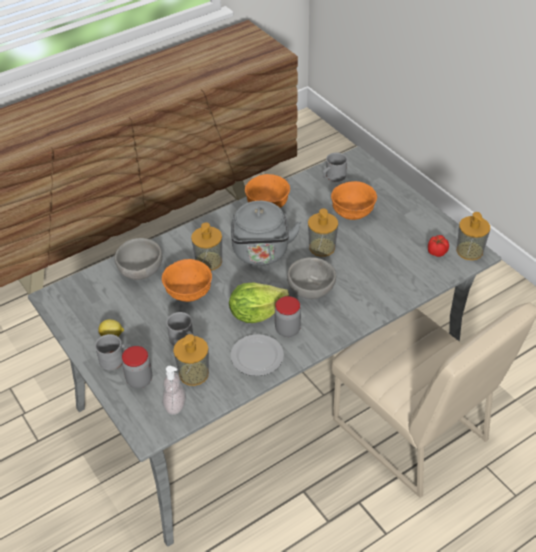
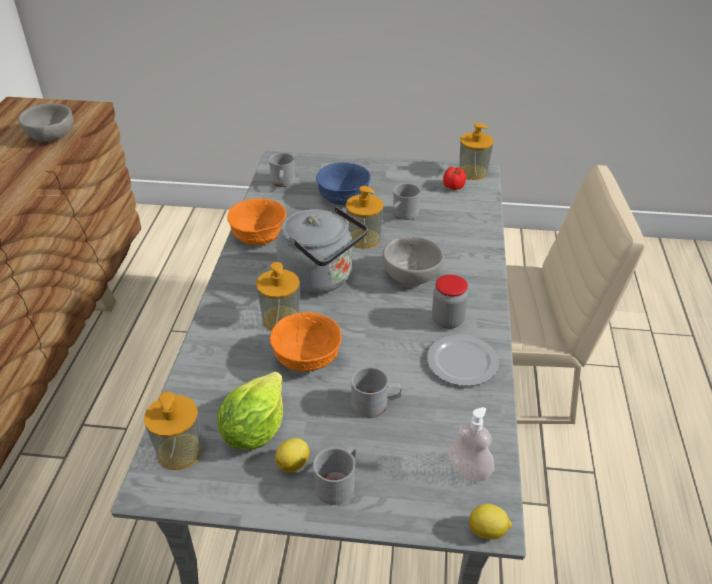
camera: 50 degrees left, 5 degrees down
grey bowl [114,238,162,280] -> grey bowl moved to [18,103,73,142]
jar [122,346,152,388] -> none
soap dispenser [173,334,209,386] -> soap dispenser moved to [144,392,203,470]
lettuce [229,283,289,323] -> lettuce moved to [217,372,283,450]
orange bowl [331,181,377,220] -> blue bowl [316,162,371,205]
none -> grey mug [392,183,421,220]
none -> lemon [469,504,512,540]

